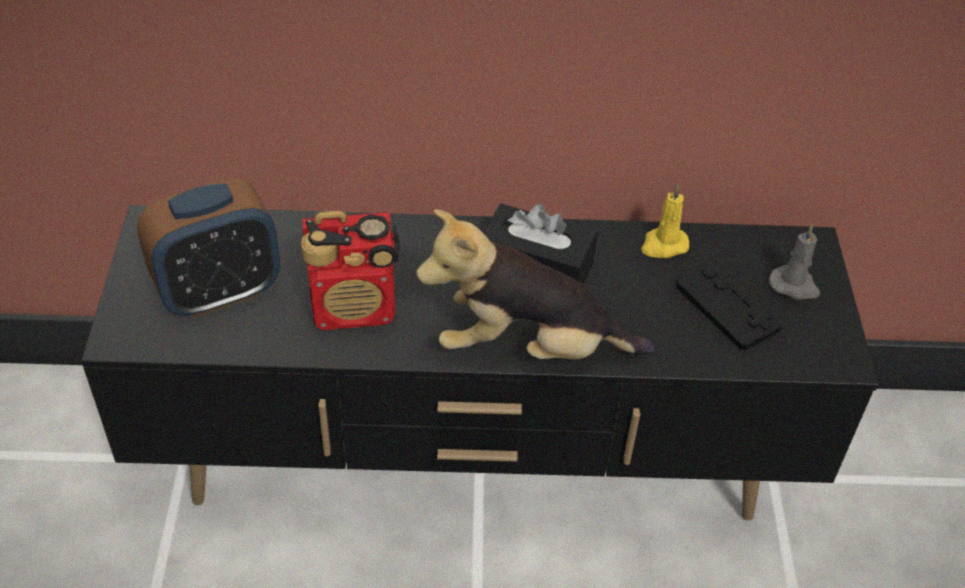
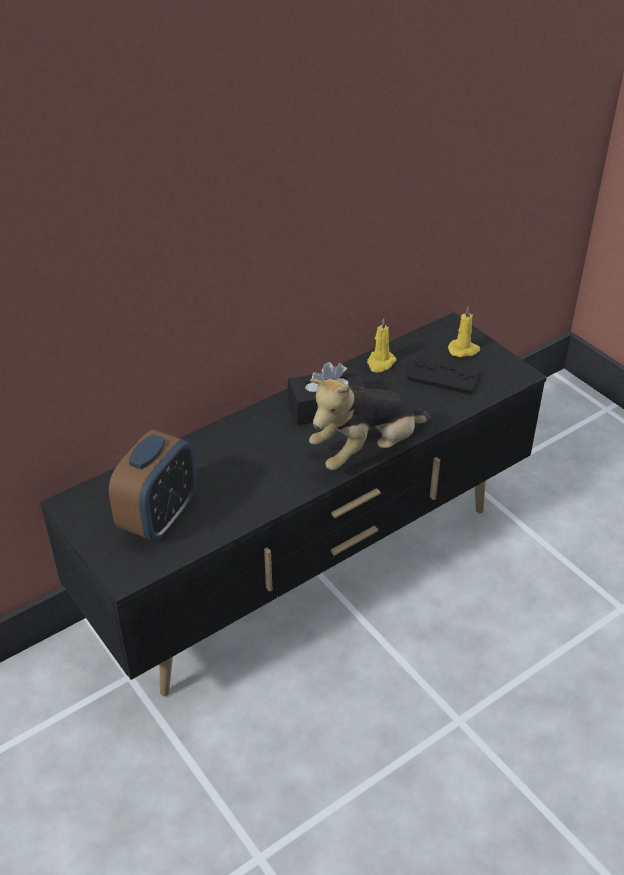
camera: 35 degrees left, 5 degrees down
radio [301,210,400,330] -> none
grey candle [769,224,820,300] -> yellow candle [448,306,480,357]

